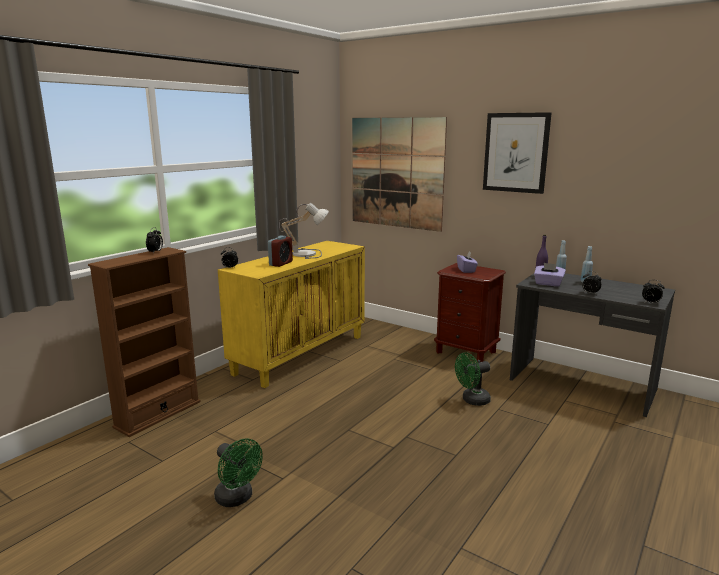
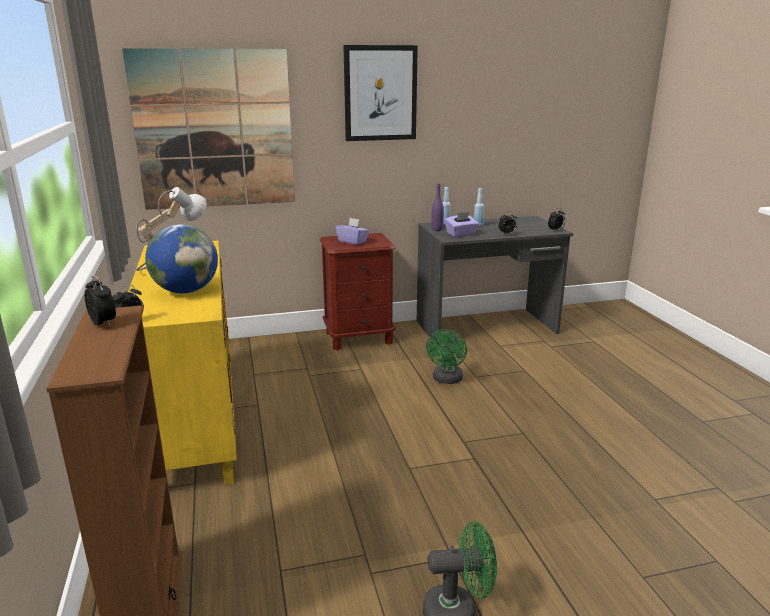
camera: 50 degrees left, 5 degrees up
alarm clock [268,236,293,267] -> globe [145,224,218,293]

